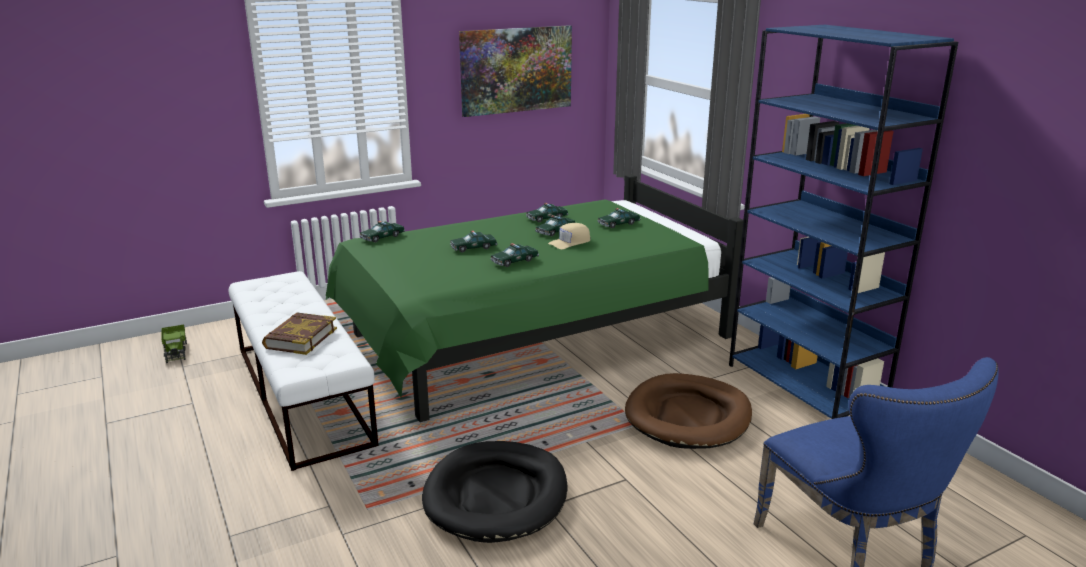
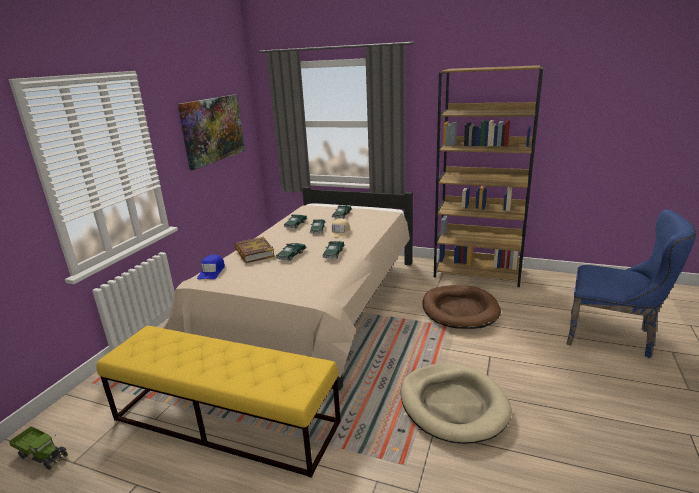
camera: 40 degrees left, 0 degrees up
white bench [228,271,379,471] -> yellow bench [97,326,341,478]
book [262,312,337,355] -> book moved to [235,237,275,263]
green bed [326,174,743,422] -> beige bed [165,186,413,391]
toy car [359,221,405,242] -> blue cap [197,255,225,279]
black dog bed [422,441,568,543] -> beige dog bed [400,363,512,444]
blue bookcase [729,25,958,419] -> brown bookcase [434,65,543,287]

